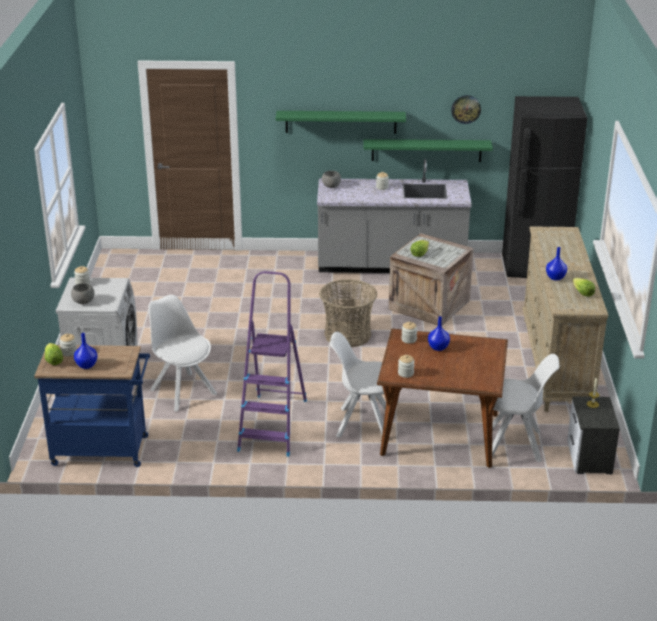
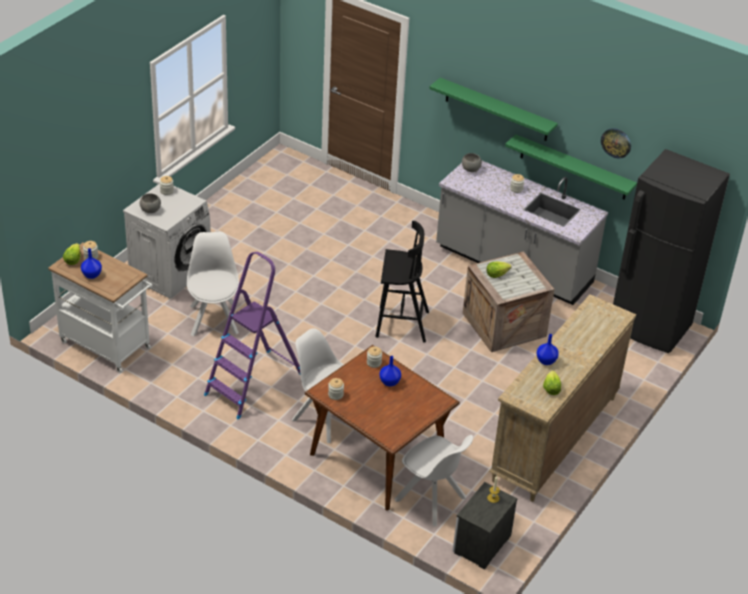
camera: 30 degrees right, 10 degrees up
blue cart [34,345,150,467] -> white cart [48,243,152,373]
basket [319,279,377,347] -> black stool [375,221,429,343]

